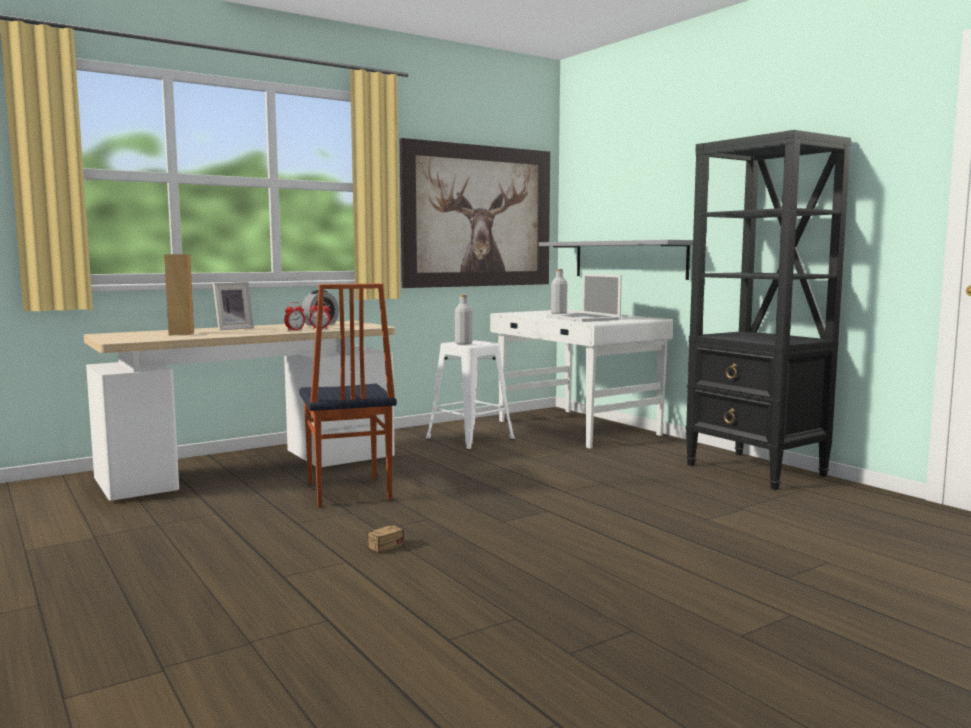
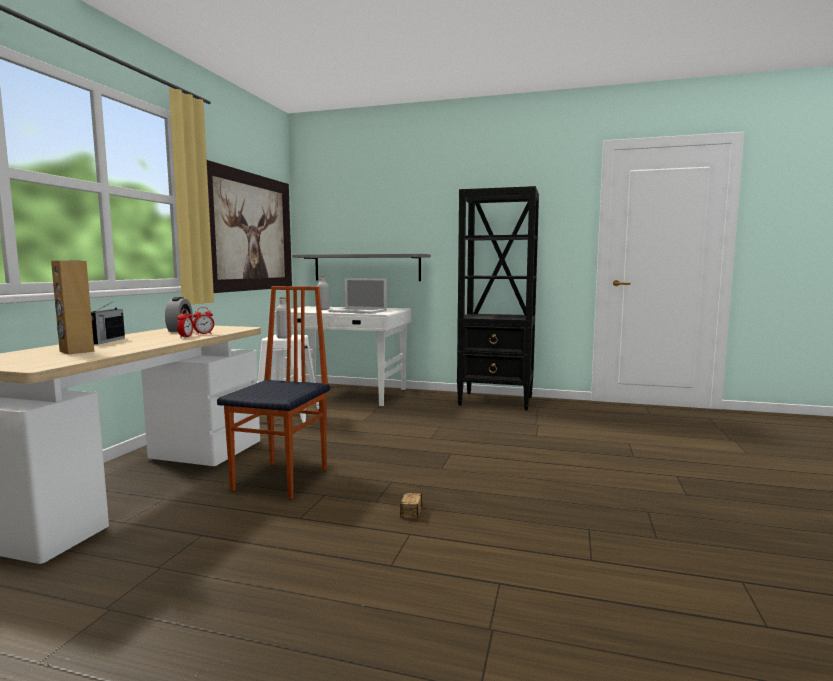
camera: 40 degrees left, 0 degrees up
picture frame [213,282,254,330] -> radio [91,301,125,345]
chair [299,283,397,507] -> chair turned 105 degrees counterclockwise [217,286,330,499]

